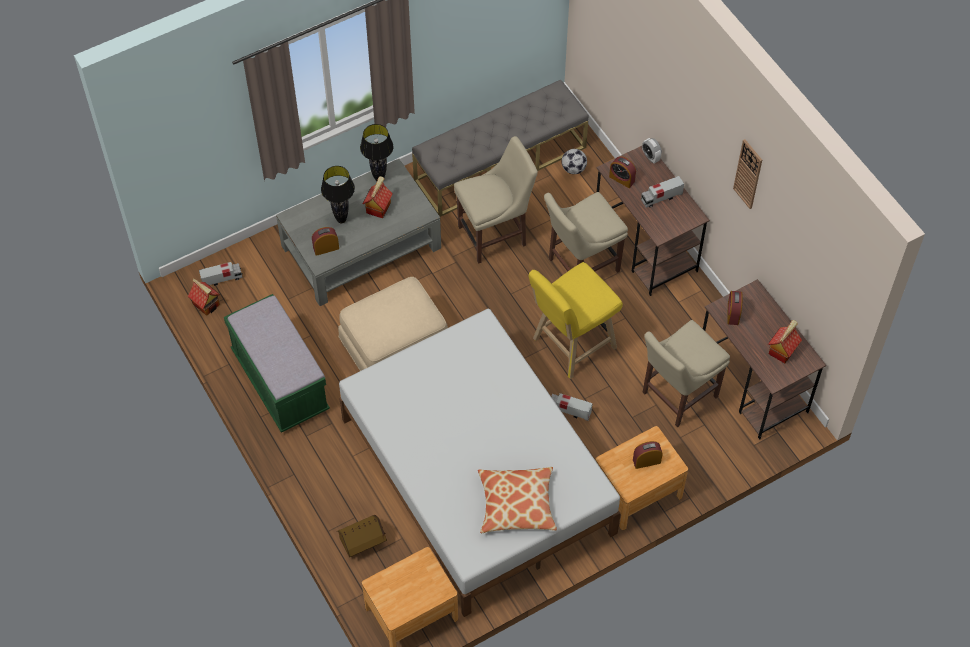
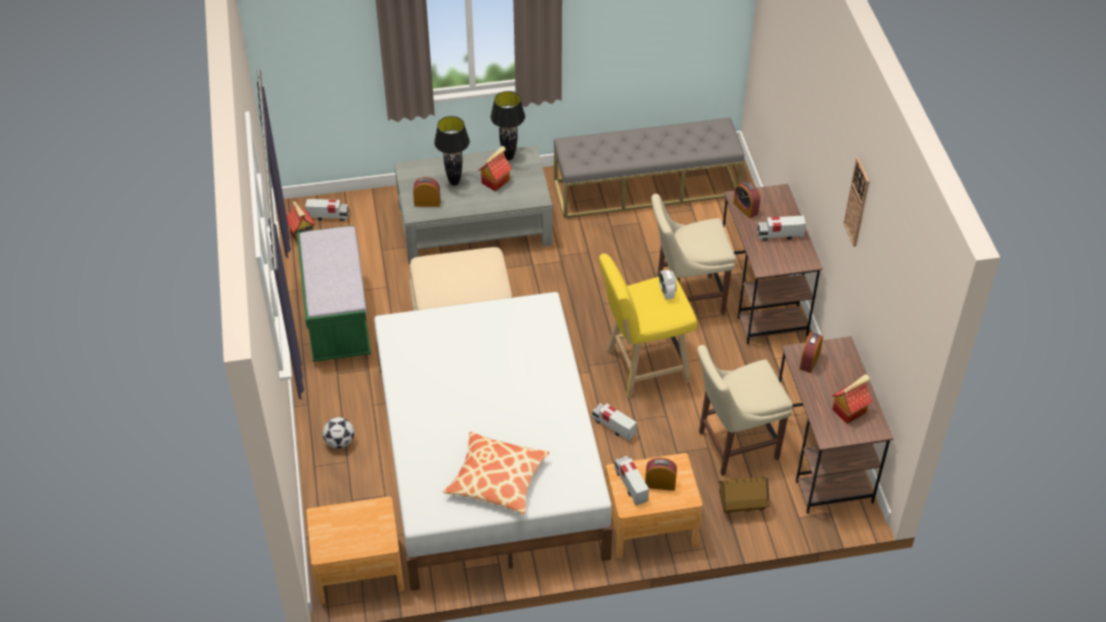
camera: 20 degrees right, 10 degrees down
toy house [337,515,387,557] -> toy house moved to [718,477,769,514]
beige chair [454,136,538,264] -> none
football [562,149,587,174] -> football moved to [323,417,354,449]
alarm clock [642,138,662,163] -> alarm clock moved to [659,270,677,300]
none -> toy truck [614,456,649,505]

